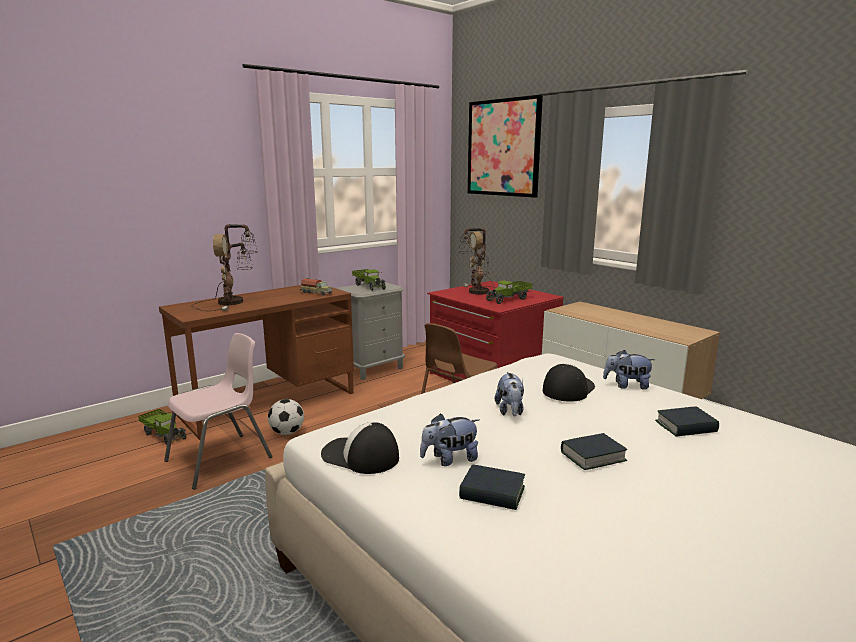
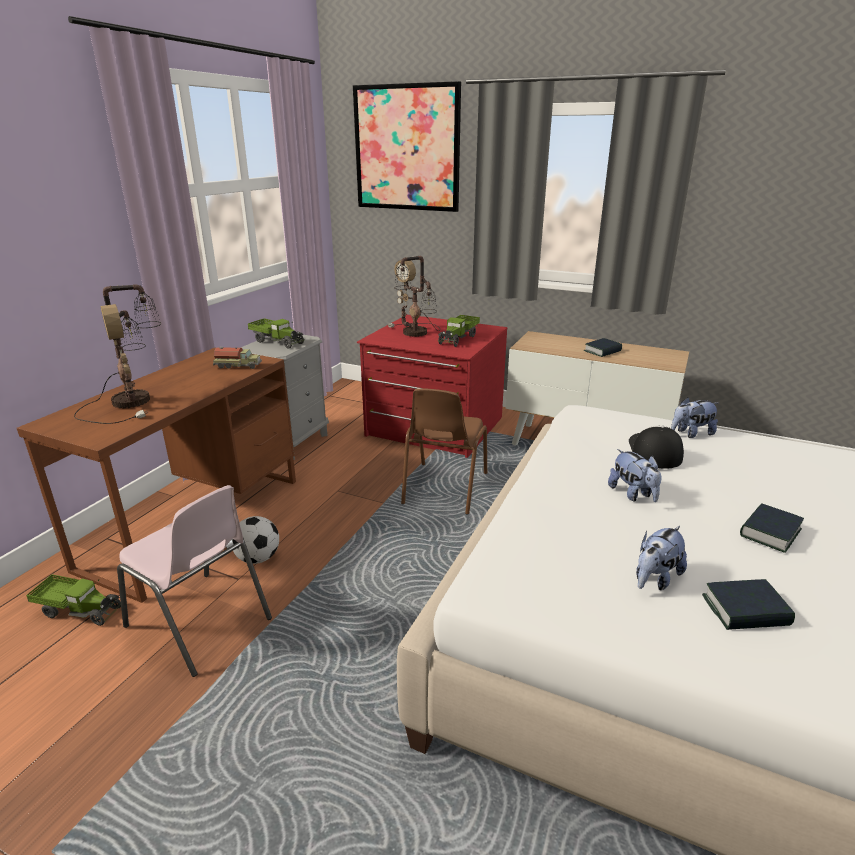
camera: 25 degrees left, 10 degrees up
pink chair [164,333,273,490] -> pink chair turned 105 degrees clockwise [117,485,272,677]
cap [321,422,399,474] -> none
book [655,407,719,437] -> book moved to [584,338,622,357]

